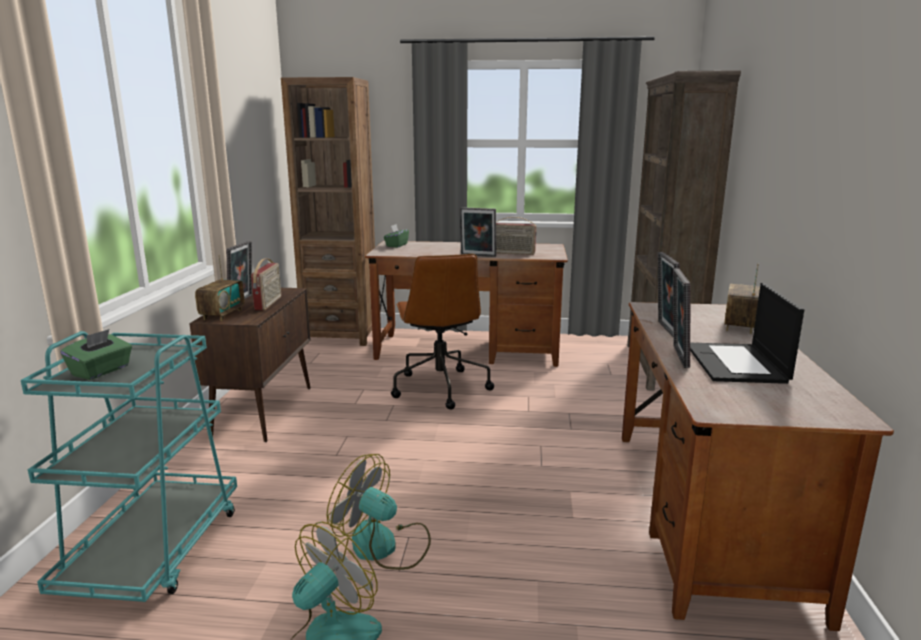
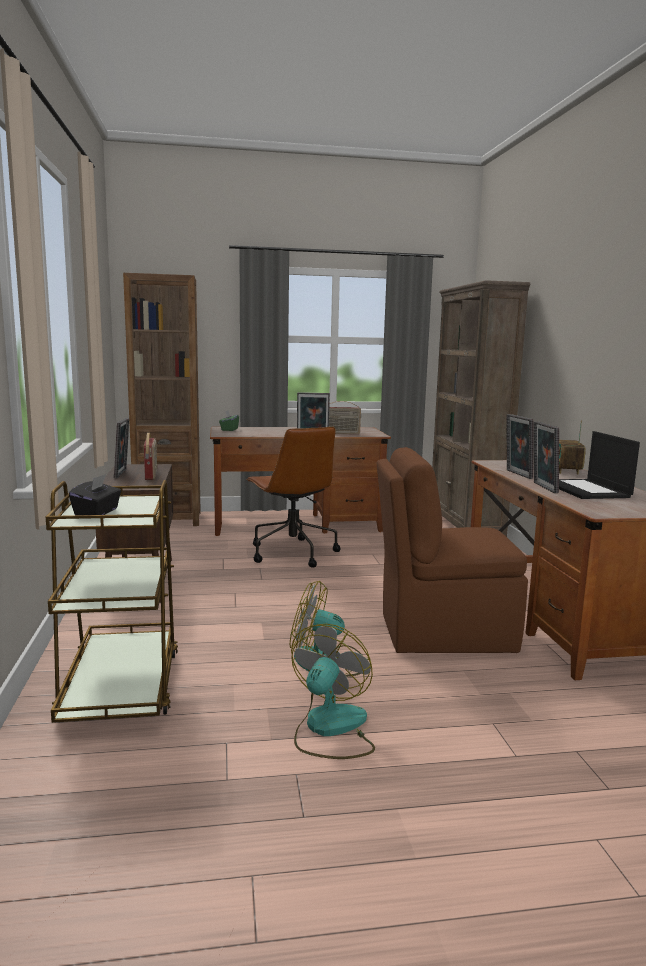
camera: 15 degrees left, 5 degrees down
turquoise cart [21,331,237,602] -> brown cart [46,480,178,723]
green tissue box [61,329,132,380] -> black tissue box [69,474,121,515]
radio [195,255,245,321] -> none
none -> brown chair [377,447,528,653]

